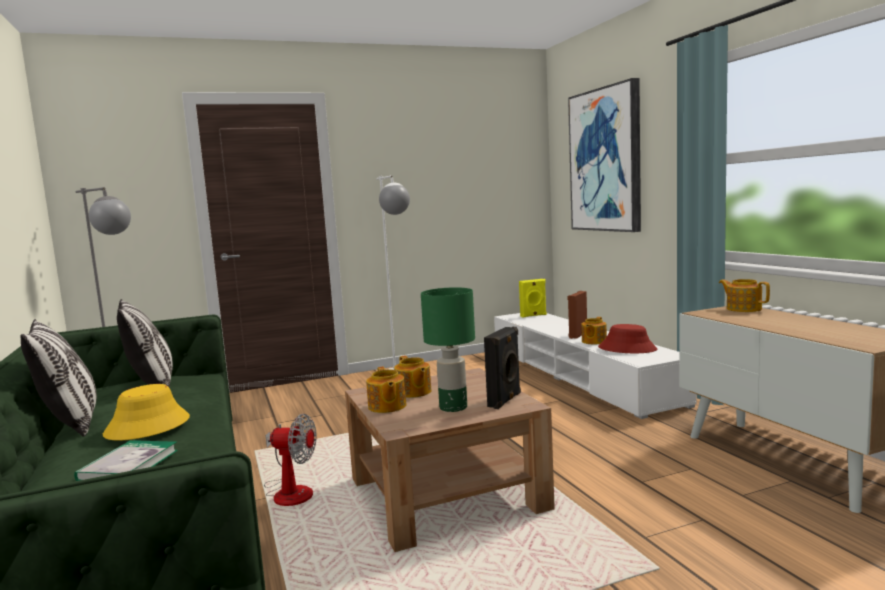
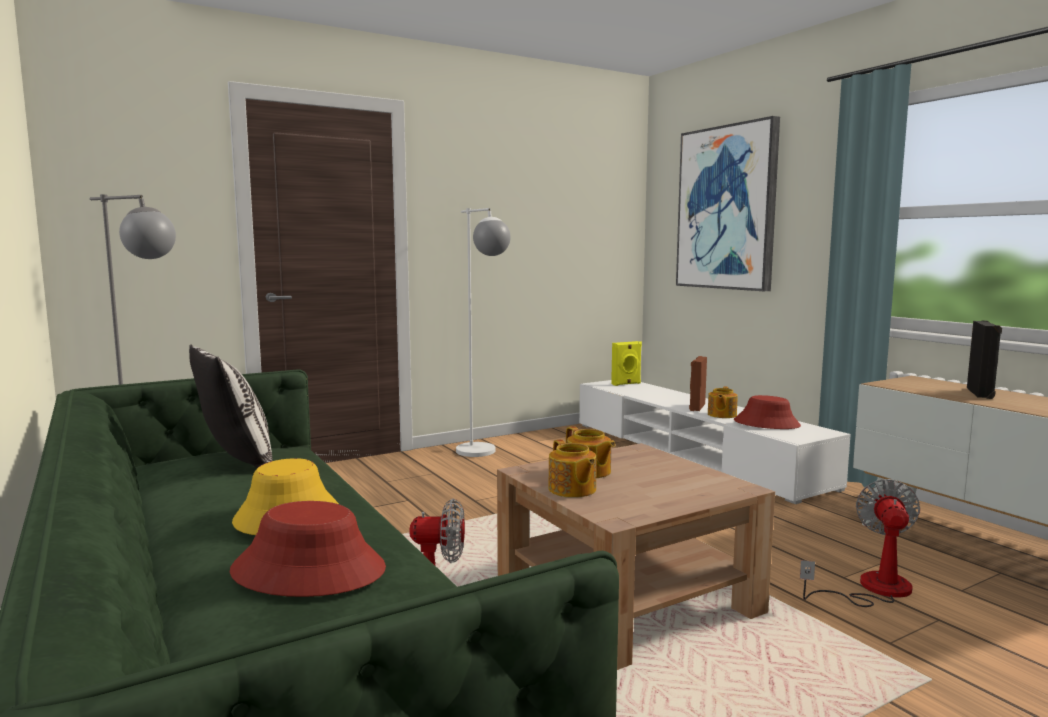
camera: 10 degrees left, 0 degrees up
pillow [20,319,97,436] -> none
book [74,440,178,481] -> red hat [230,501,386,597]
green table lamp [421,287,475,412] -> none
black speaker [484,327,521,409] -> black speaker moved to [967,320,1002,399]
teapot [719,279,770,312] -> none
none -> fan [800,479,920,607]

